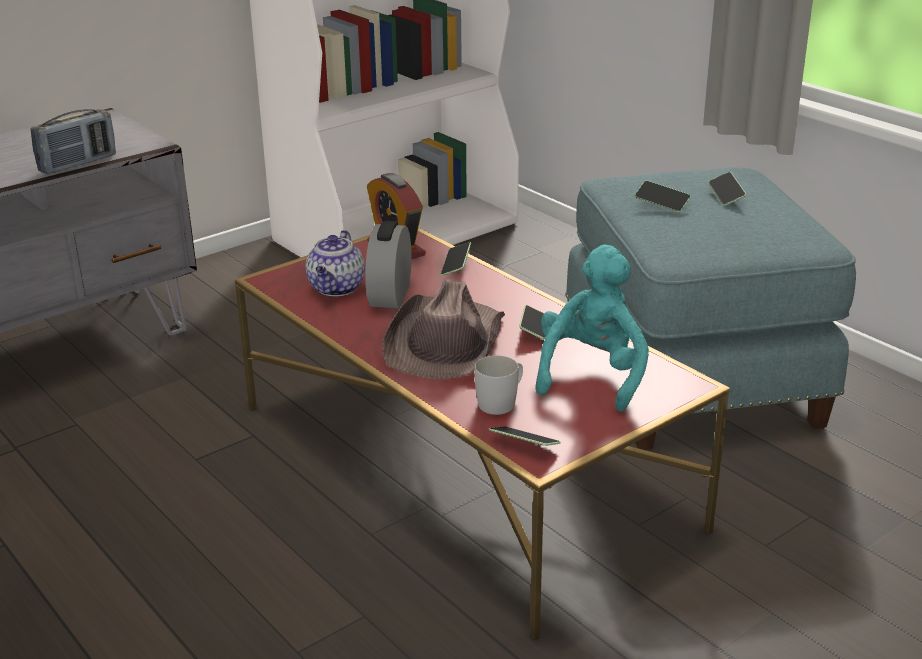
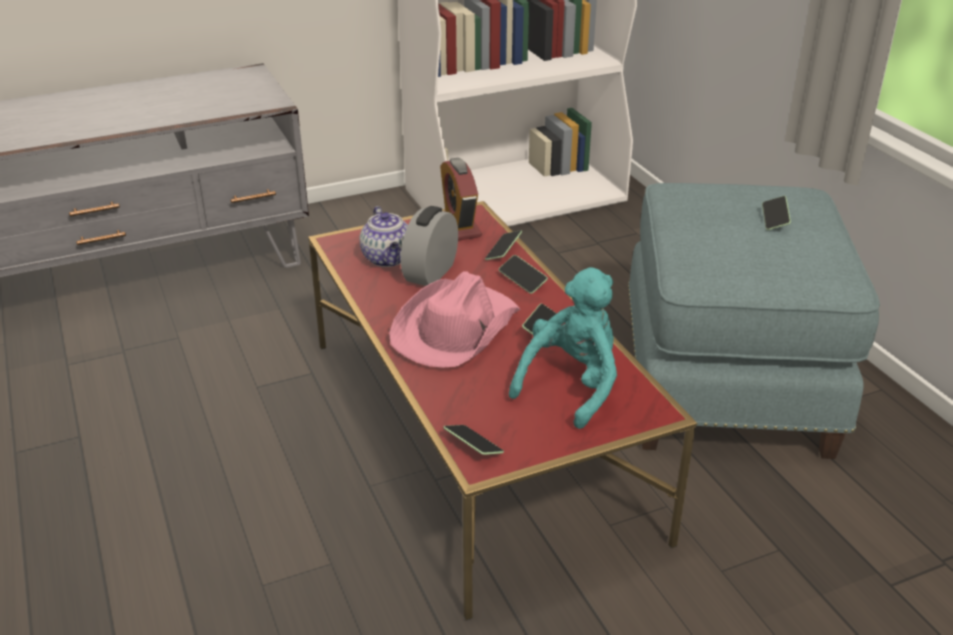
camera: 15 degrees right, 5 degrees up
radio [31,109,116,174] -> none
teapot [306,230,365,296] -> teapot turned 45 degrees counterclockwise [360,206,408,267]
brown hat [382,279,505,379] -> pink hat [389,272,521,368]
white mug [475,355,523,415] -> none
phone [634,181,691,212] -> phone moved to [499,255,548,294]

